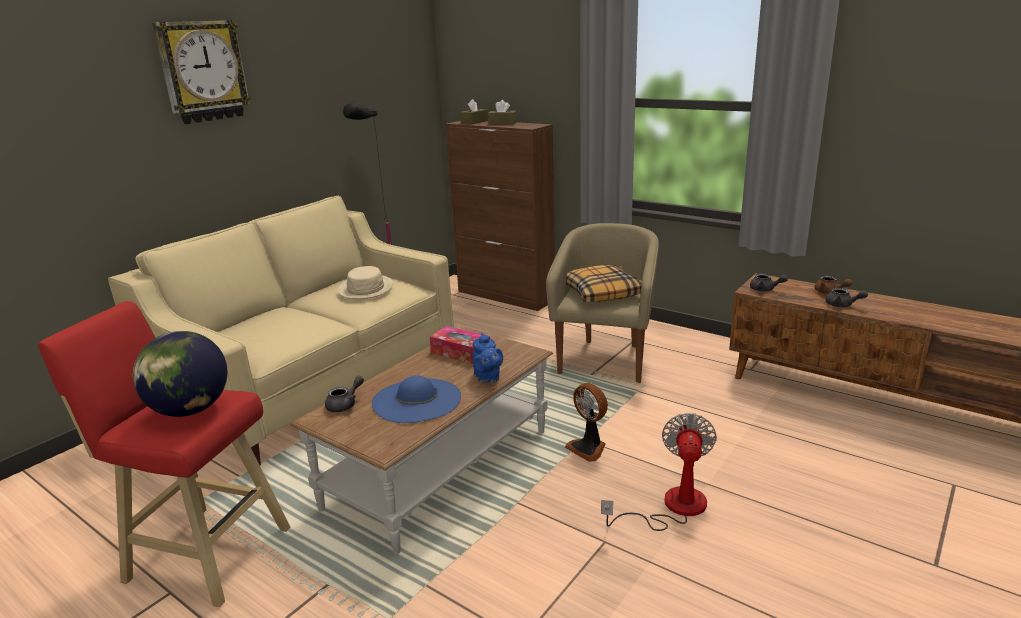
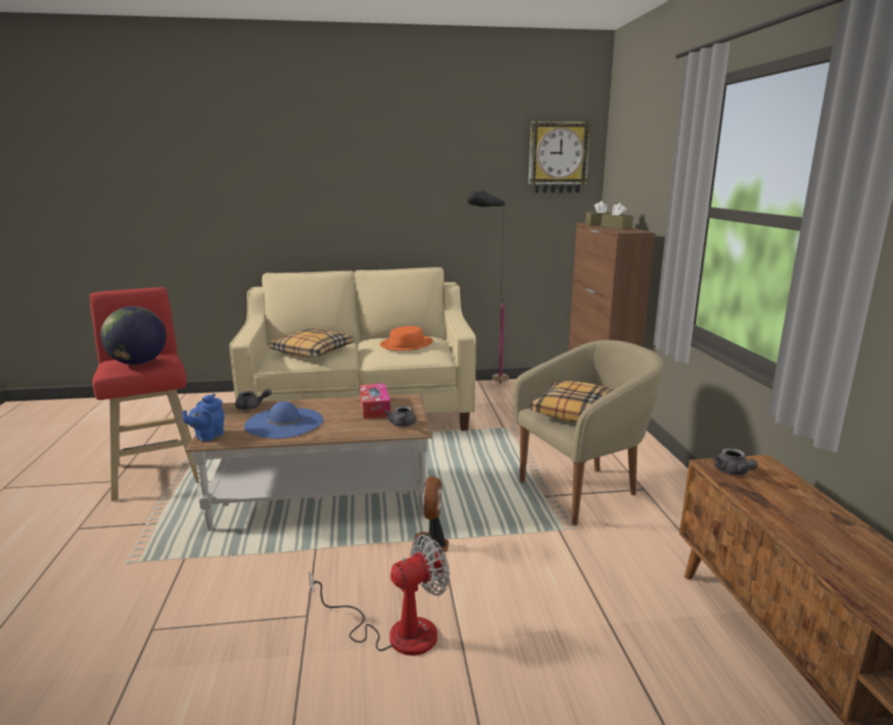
camera: 45 degrees right, 5 degrees down
wall clock [152,20,251,124] -> wall clock moved to [528,121,592,193]
beige hat [338,266,393,299] -> orange hat [380,326,433,351]
blue teapot [472,333,503,382] -> blue teapot moved to [182,394,224,442]
brown teapot [815,275,853,294] -> none
grey teapot [825,288,868,307] -> grey teapot moved to [385,406,416,427]
none -> pillow [269,328,353,357]

